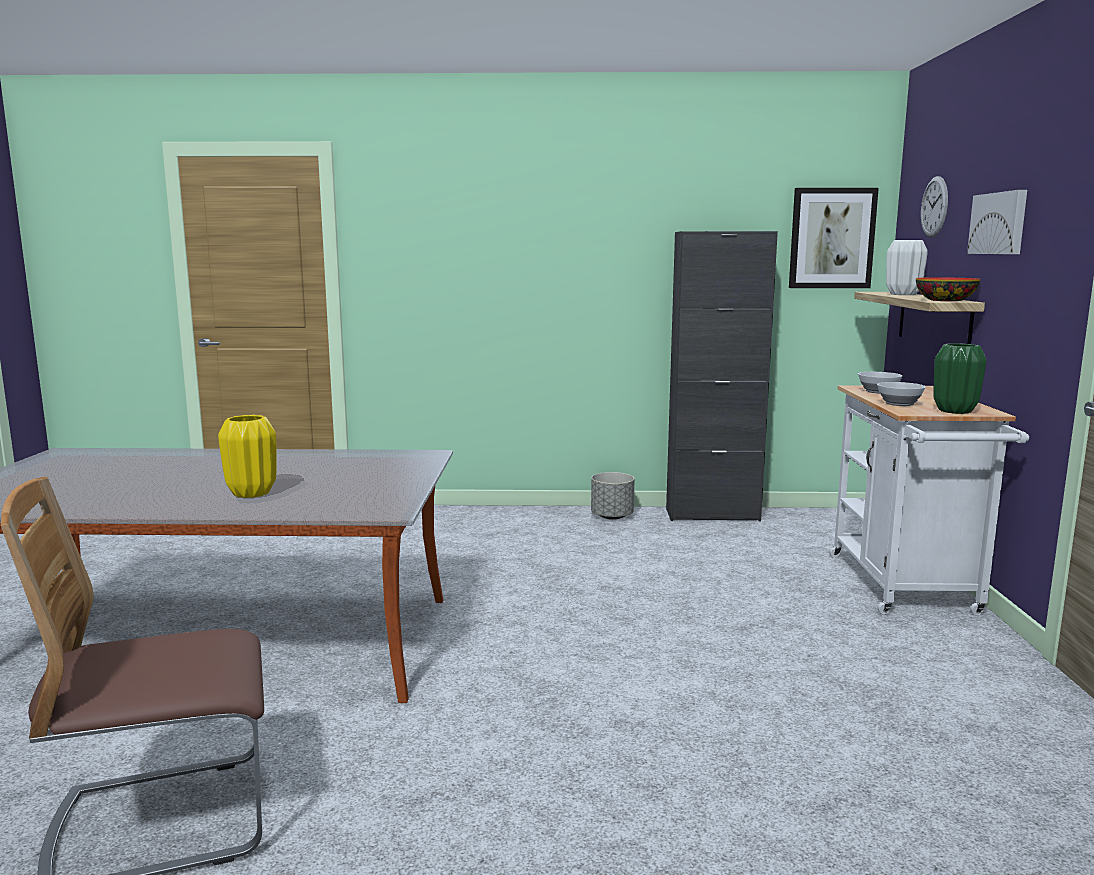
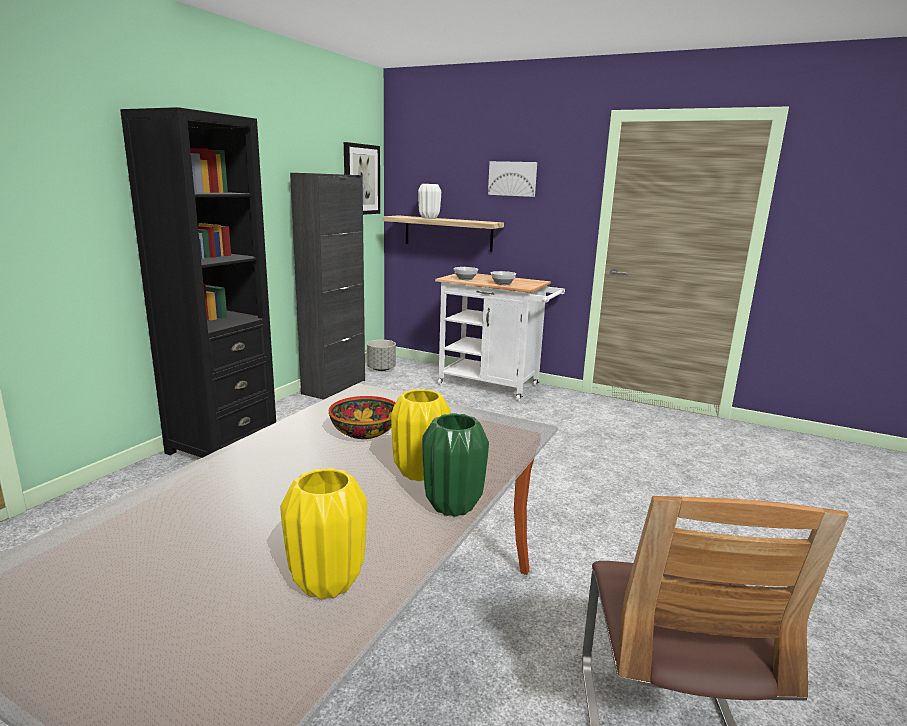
camera: 65 degrees left, 5 degrees up
grey planter [591,472,635,520] -> grey planter moved to [367,340,396,371]
bowl [916,277,981,301] -> bowl moved to [329,396,396,439]
wall clock [921,176,948,238] -> none
green vase [934,343,986,414] -> green vase moved to [422,413,489,517]
none -> black bookcase [120,107,276,458]
none -> yellow vase [280,468,367,599]

